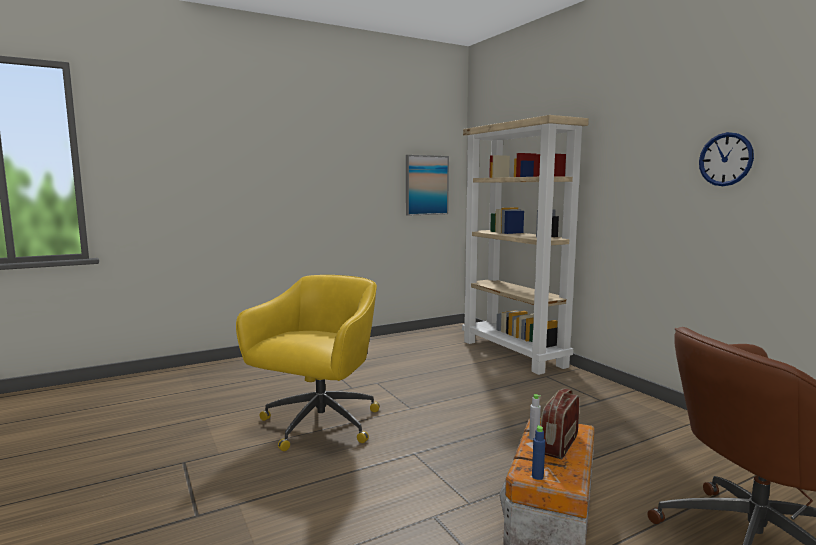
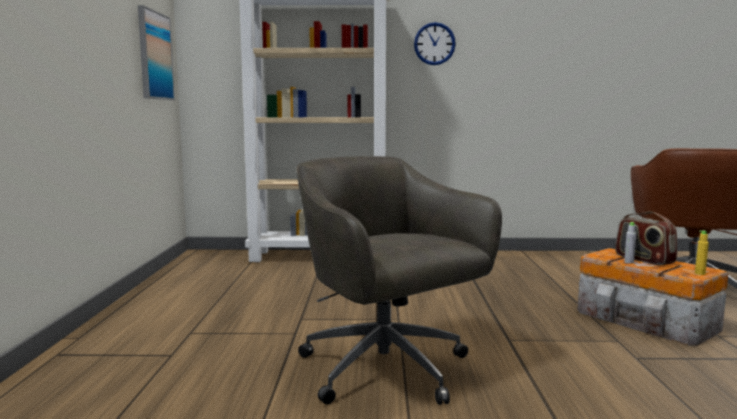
camera: 60 degrees left, 0 degrees up
yellow office chair [236,275,380,451] -> grey office chair [296,156,502,405]
blue bottle [532,425,545,480] -> yellow bottle [695,230,709,275]
wall clock [699,132,754,186] -> wall clock moved to [414,22,456,65]

